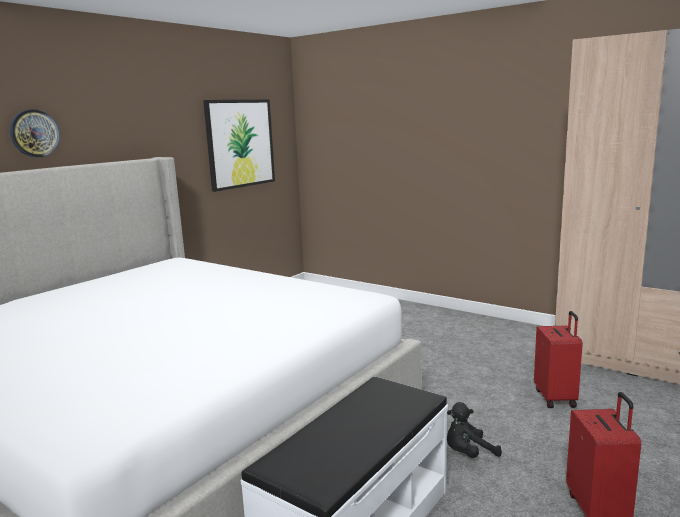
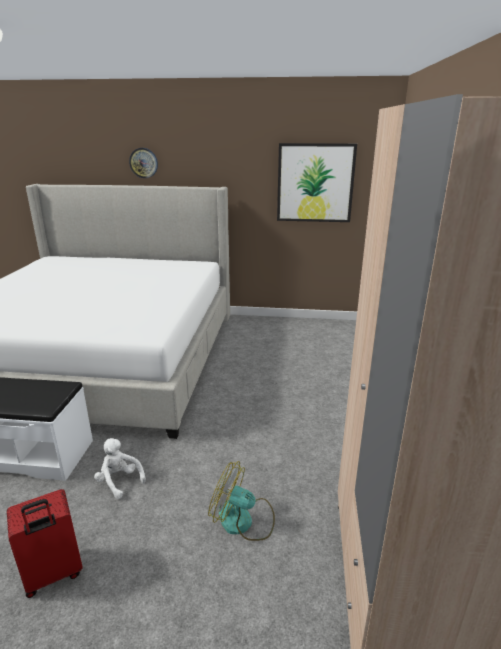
camera: 60 degrees right, 10 degrees up
black plush toy [447,402,502,458] -> white plush toy [94,438,146,499]
red suitcase [534,311,583,408] -> fan [208,461,275,541]

